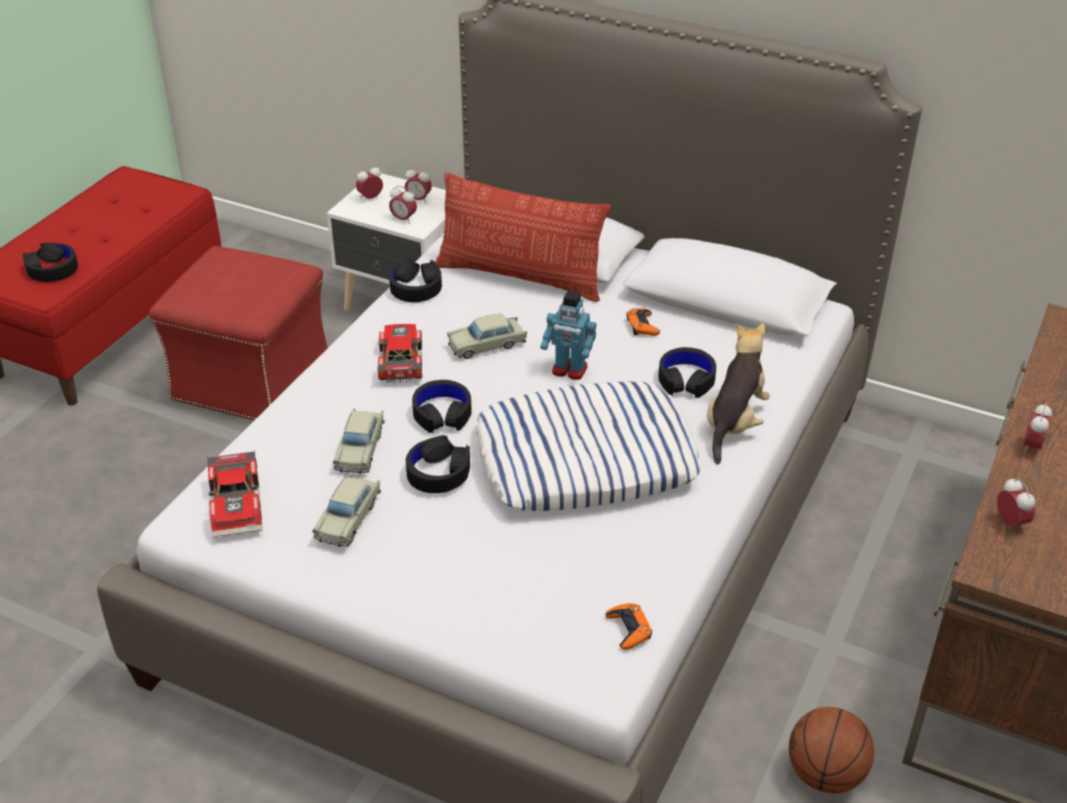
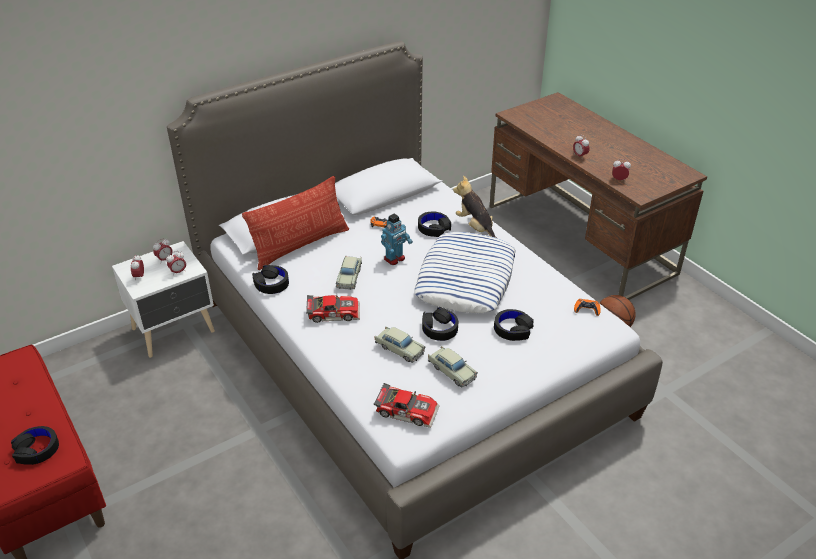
camera: 60 degrees left, 0 degrees up
red ottoman [149,246,328,420] -> none
toy car [377,324,422,383] -> toy car turned 150 degrees clockwise [306,294,360,323]
black headphones [412,380,472,433] -> black headphones moved to [494,309,534,341]

